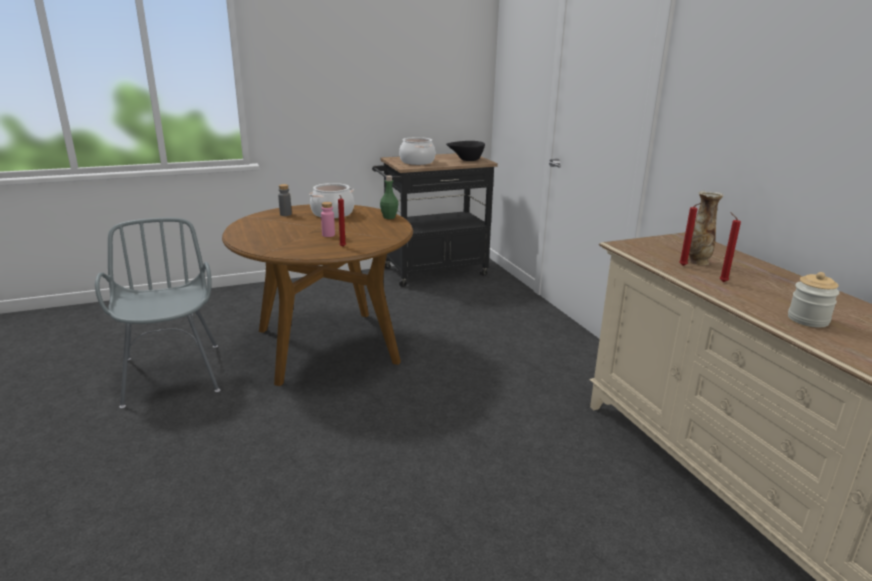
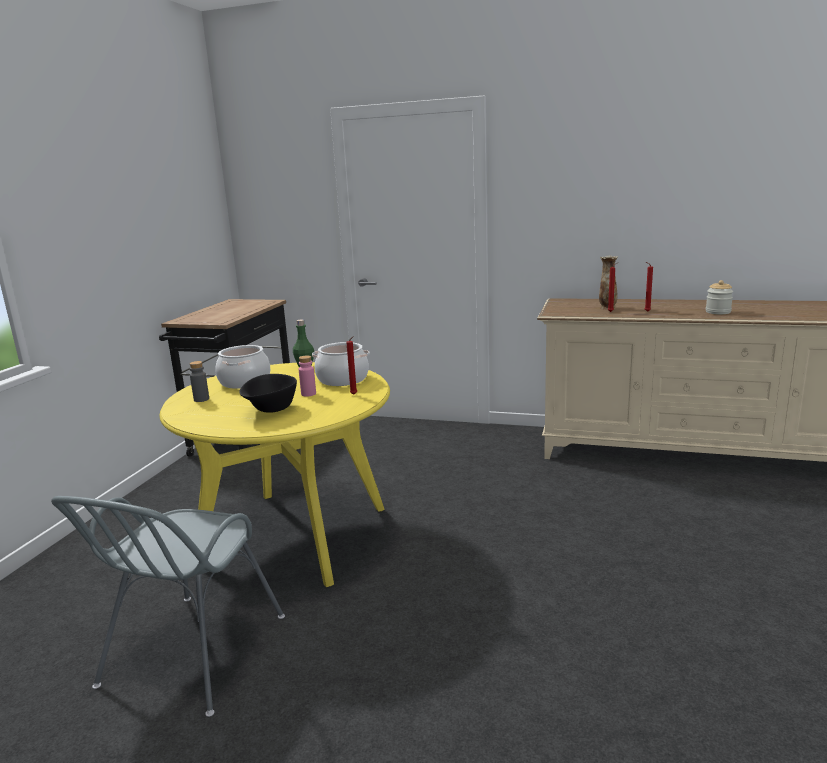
camera: 50 degrees left, 5 degrees down
grey chair [95,218,220,408] -> grey chair turned 90 degrees counterclockwise [51,496,285,717]
brown dining table [222,204,413,386] -> yellow dining table [159,362,390,587]
cooking pot [399,137,435,165] -> cooking pot moved to [312,342,370,386]
black bowl [446,141,485,161] -> black bowl moved to [239,374,297,413]

